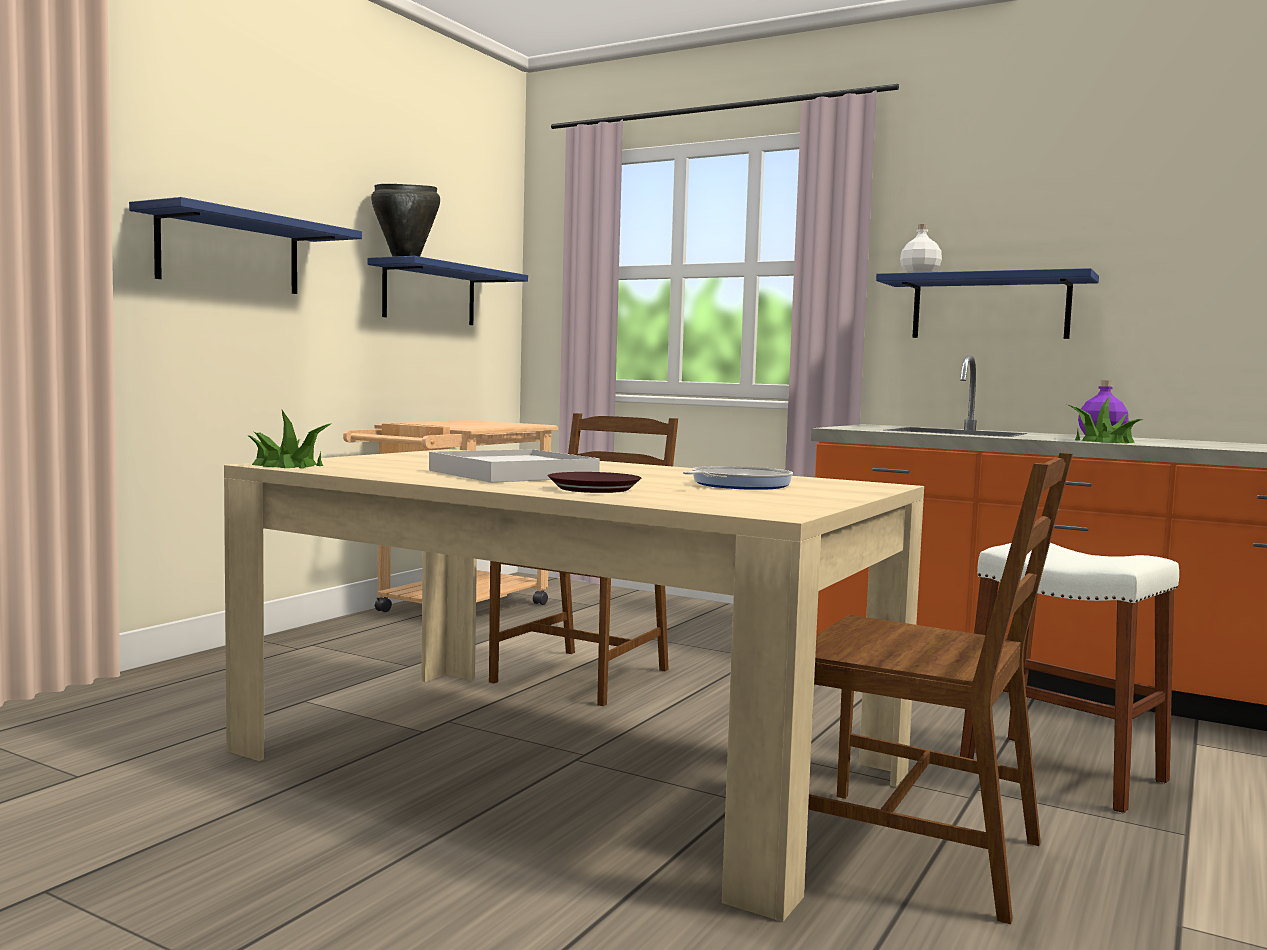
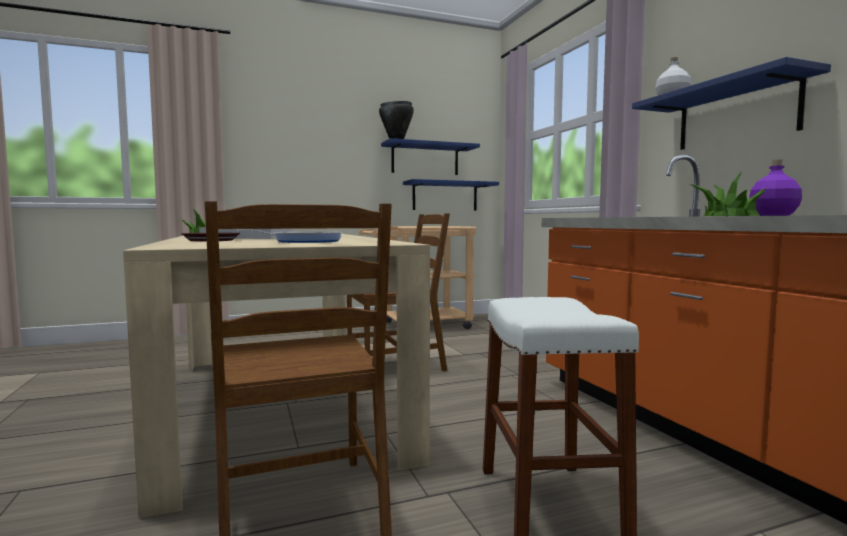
camera: 40 degrees right, 0 degrees up
blue shelf [129,197,362,294] -> blue shelf moved to [403,179,499,211]

